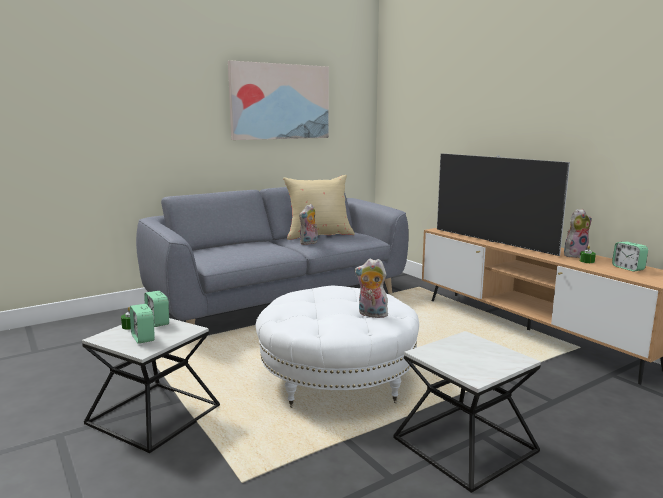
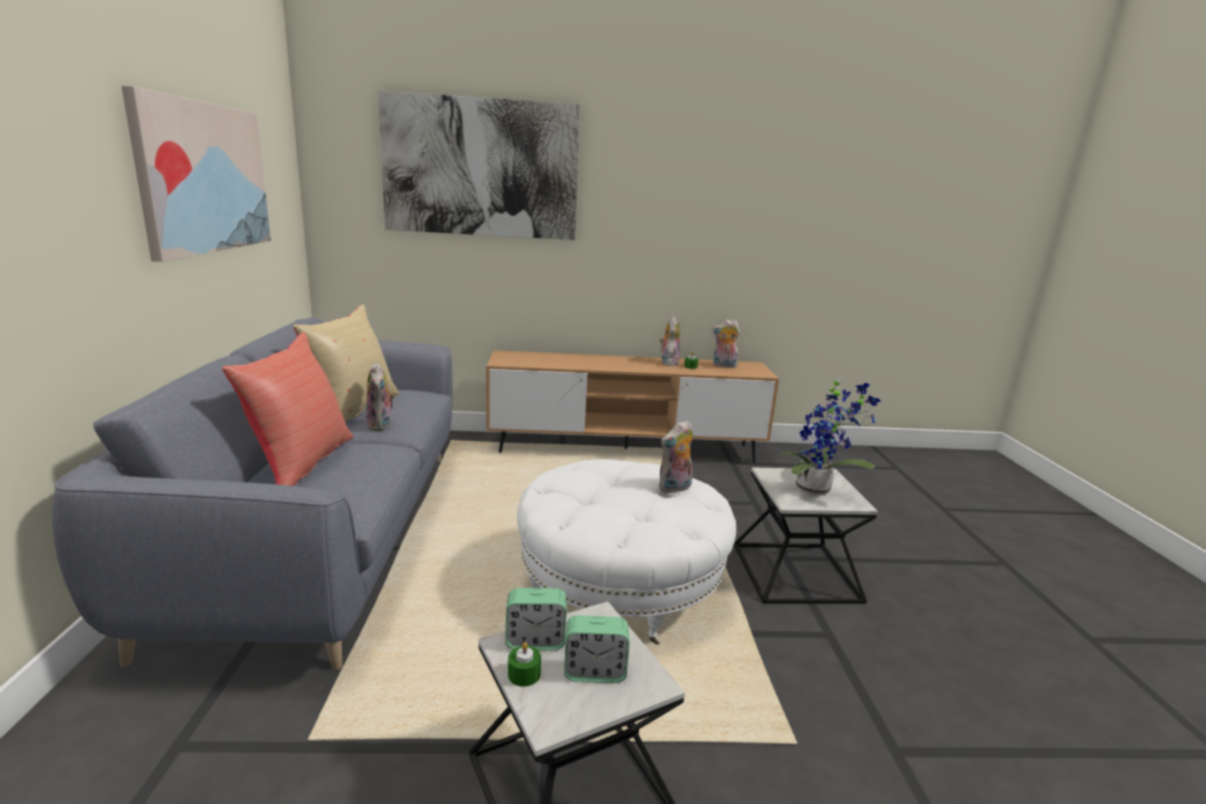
camera: 60 degrees left, 5 degrees up
television [437,153,570,256] -> none
alarm clock [612,242,648,272] -> plush toy [712,320,740,368]
none -> red pillow [222,332,354,486]
none -> picture [378,91,581,240]
none -> potted plant [780,379,881,496]

